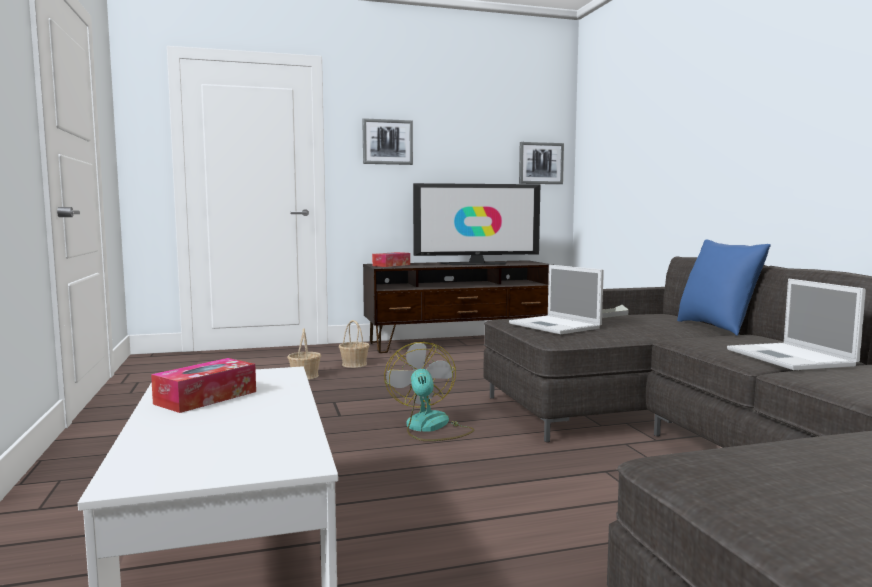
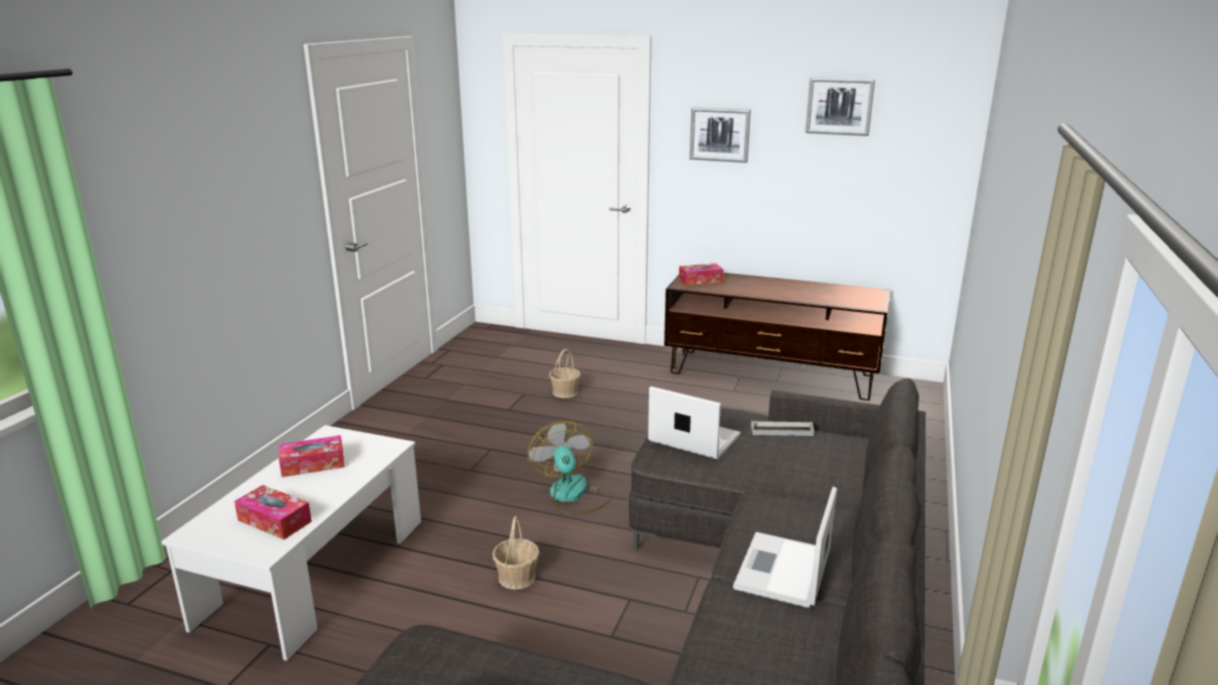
camera: 35 degrees right, 15 degrees up
basket [339,320,370,368] -> basket moved to [492,516,540,590]
fan [384,342,474,441] -> fan turned 45 degrees counterclockwise [527,421,613,515]
television [413,183,540,265] -> none
laptop [509,265,604,334] -> laptop turned 120 degrees clockwise [648,386,741,459]
picture [519,142,564,184] -> picture moved to [805,78,875,136]
blue pillow [677,239,771,336] -> none
none -> tissue box [234,485,312,539]

